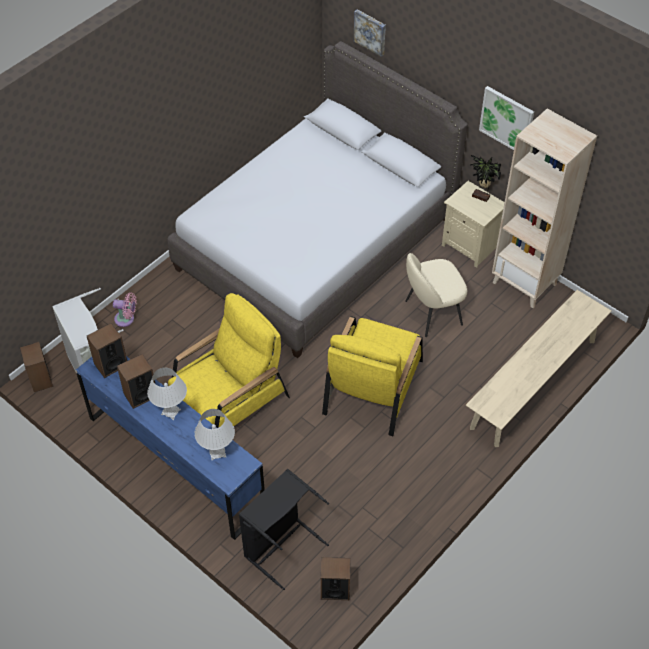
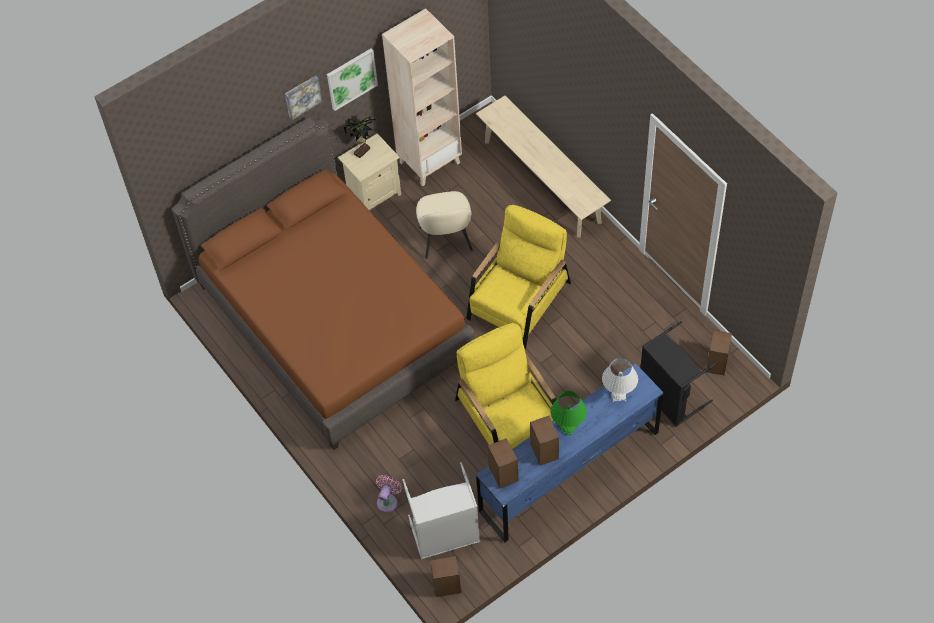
camera: 75 degrees left, 5 degrees up
white table lamp [147,368,187,420] -> green table lamp [551,391,587,436]
grey bed [167,41,468,358] -> brown bed [172,117,476,450]
yellow armchair [322,316,423,436] -> yellow armchair turned 90 degrees counterclockwise [466,205,571,349]
picture [354,9,386,57] -> picture moved to [285,76,322,120]

